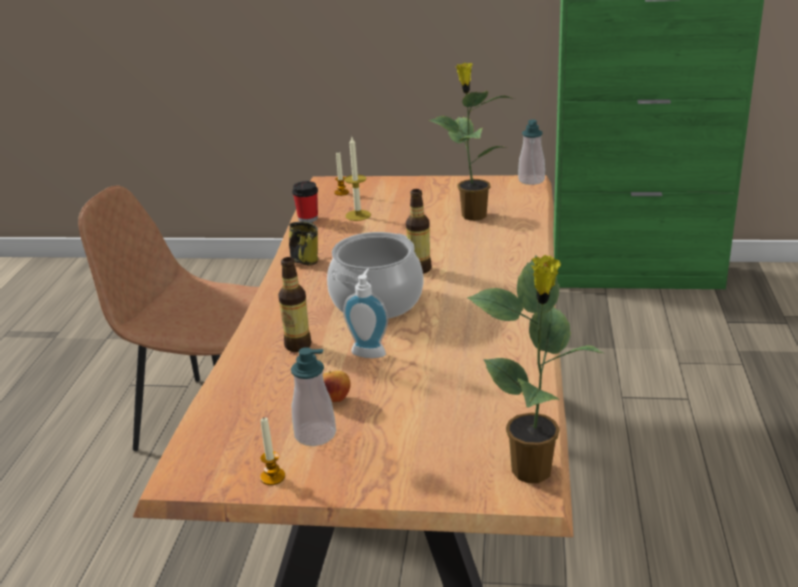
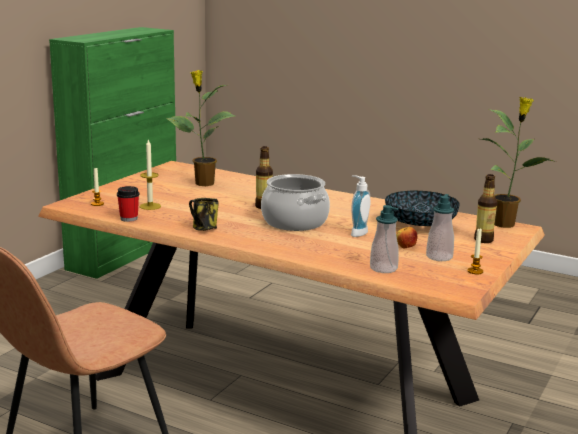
camera: 70 degrees left, 10 degrees down
bottle [278,257,312,352] -> bottle moved to [474,174,497,243]
soap dispenser [518,120,545,185] -> soap dispenser moved to [370,205,399,273]
none -> bowl [385,190,459,226]

